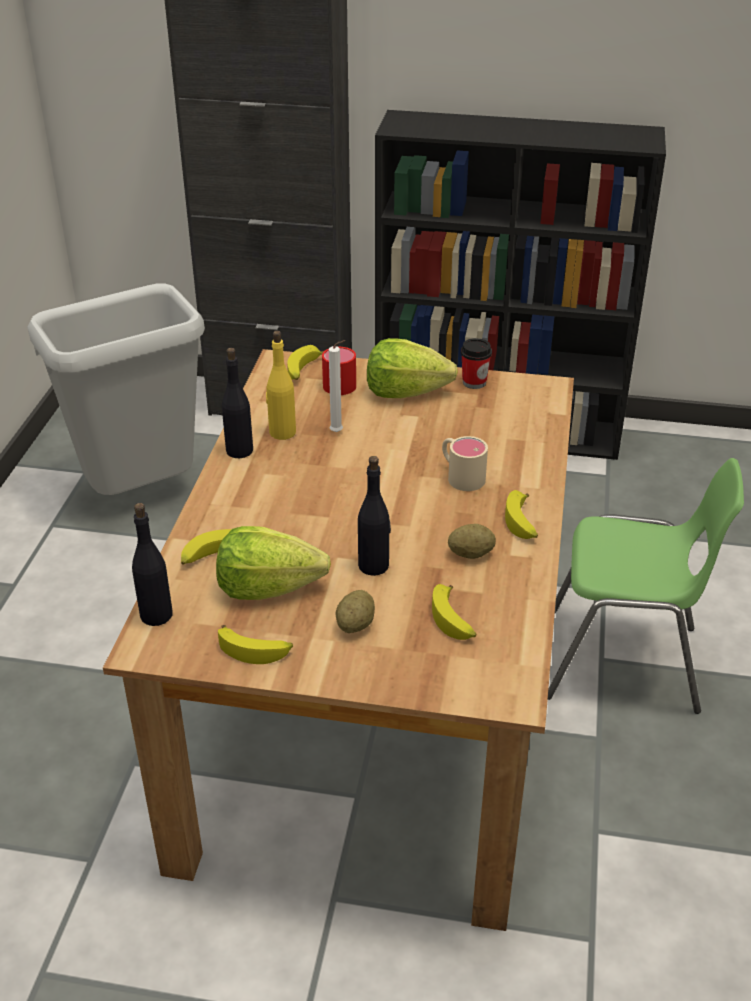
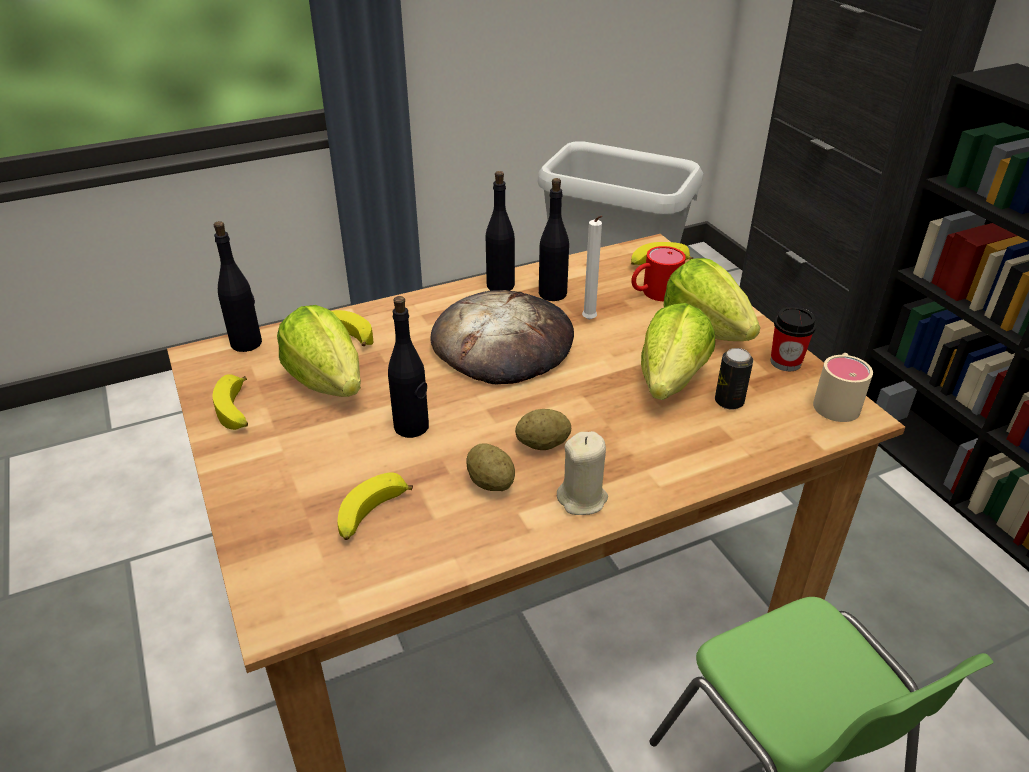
camera: 55 degrees right, 0 degrees up
yellow bottle [266,331,296,440] -> black bottle [539,178,569,301]
potato [336,590,375,633] -> potato moved to [515,409,571,450]
beige mug [442,436,488,491] -> beige mug moved to [813,353,873,422]
banana [505,490,538,539] -> beige candle [557,431,608,515]
none -> bread [430,290,574,384]
none -> lettuce [641,303,715,400]
none -> can [715,348,753,410]

